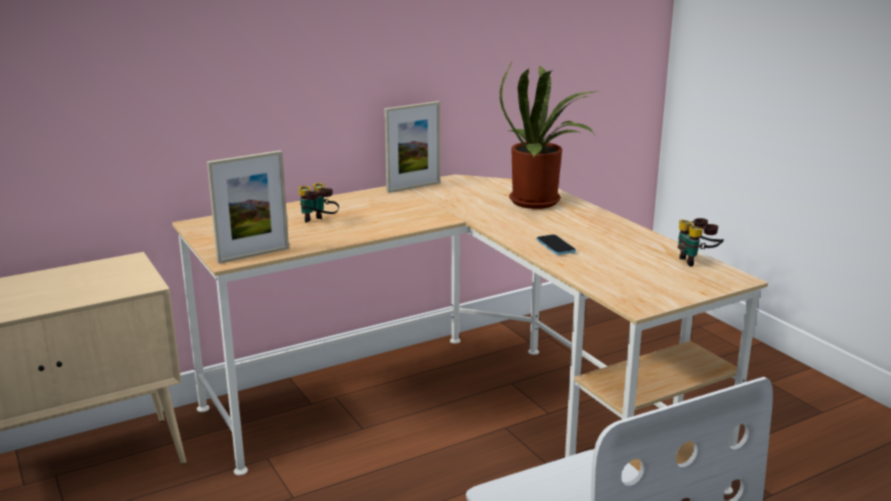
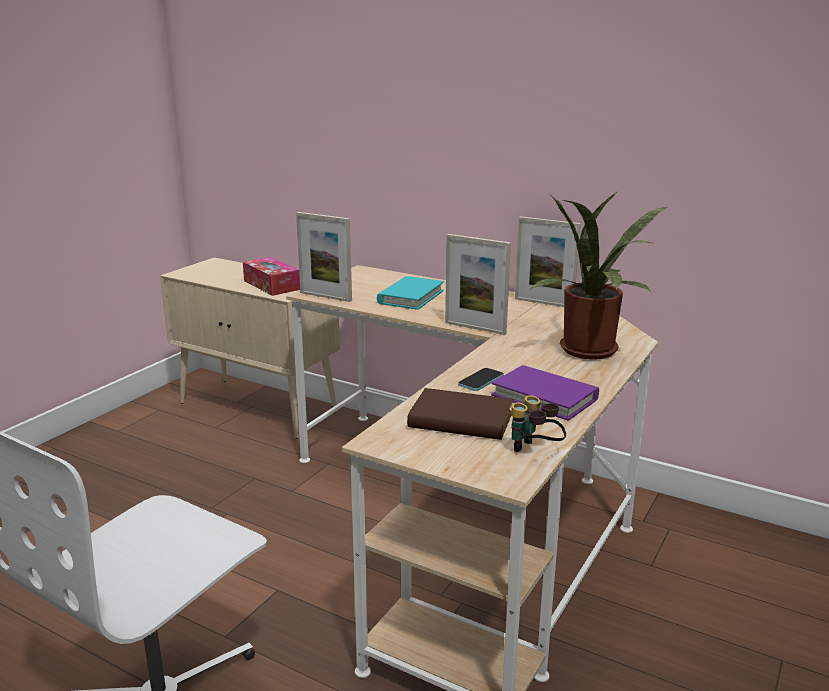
camera: 60 degrees right, 0 degrees up
binoculars [299,183,339,223] -> turquoise book [377,276,444,310]
none -> tissue box [243,257,300,296]
none -> brown book [407,388,513,440]
none -> picture frame [445,234,511,335]
none -> purple book [491,365,599,421]

